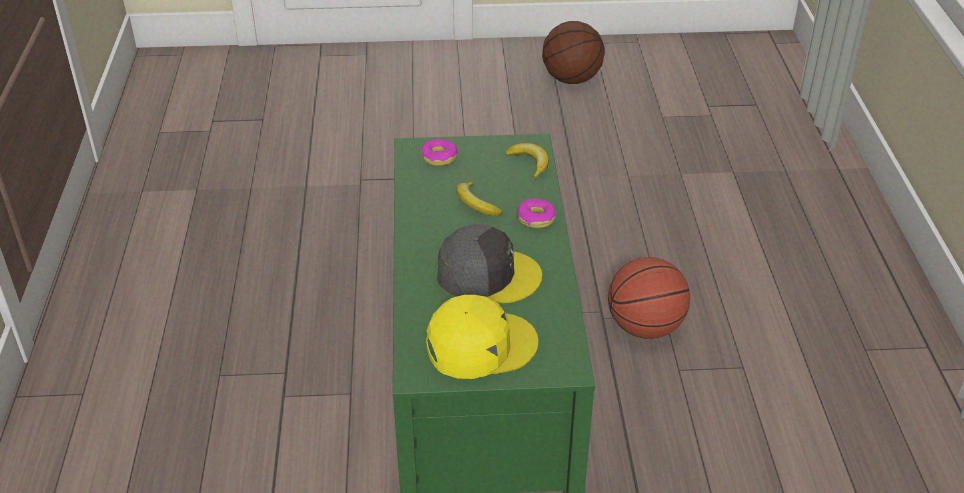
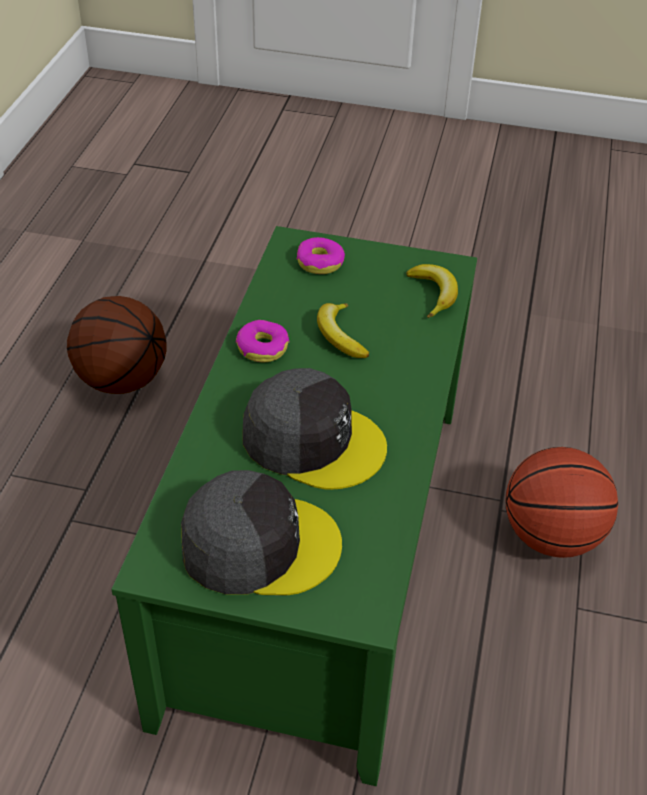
camera: 15 degrees right, 5 degrees up
yellow cap [426,295,538,379] -> grey cap [181,470,342,596]
donut [517,199,556,228] -> donut moved to [236,320,289,362]
basketball [542,21,605,84] -> basketball moved to [67,296,167,394]

